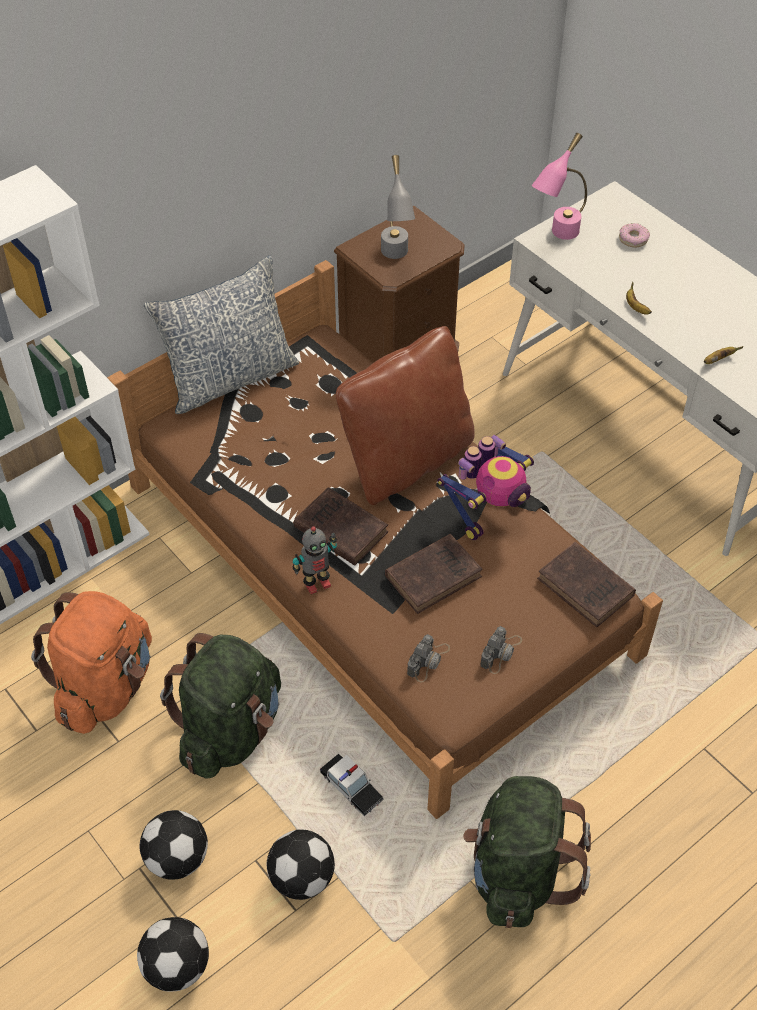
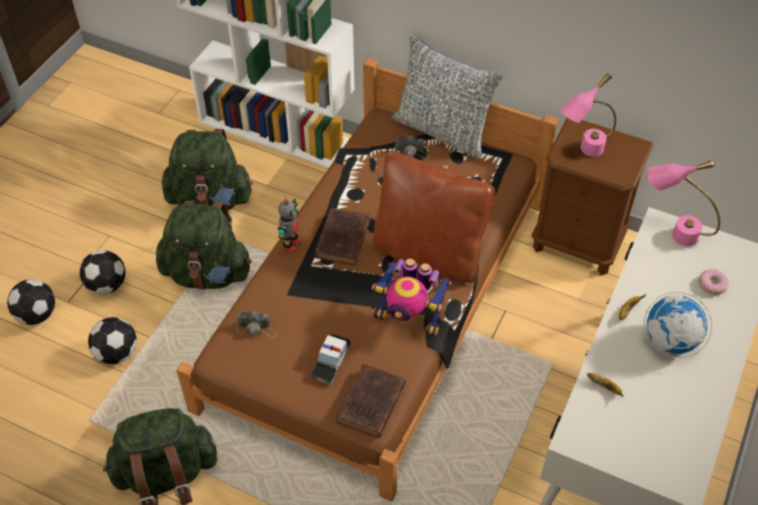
camera: 65 degrees right, 0 degrees up
orange backpack [31,591,152,734] -> green backpack [162,129,253,210]
toy robot [292,526,337,594] -> toy robot turned 105 degrees counterclockwise [278,198,301,253]
toy car [320,754,384,816] -> toy car moved to [311,334,351,385]
grey table lamp [381,155,415,259] -> pink table lamp [560,73,616,157]
brown book [385,534,483,614] -> none
camera [480,626,522,674] -> camera moved to [394,136,430,159]
none -> globe [644,292,712,358]

